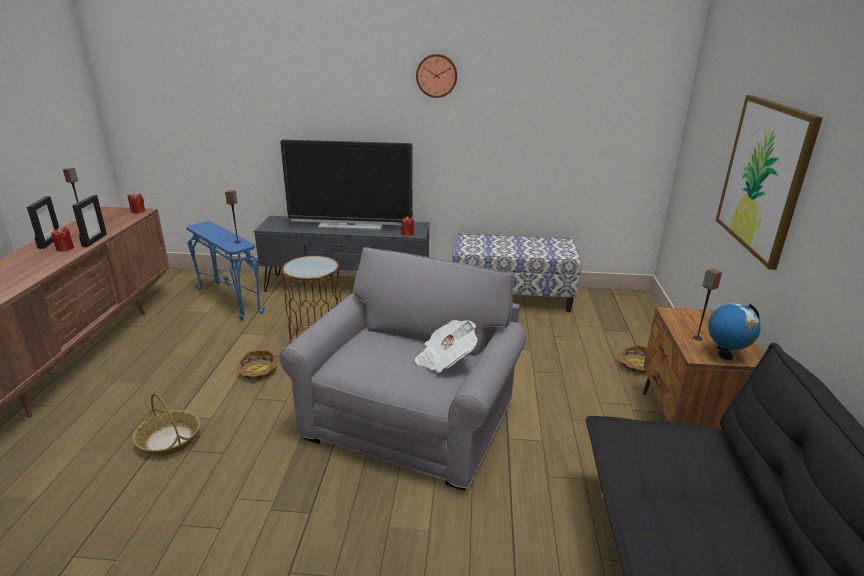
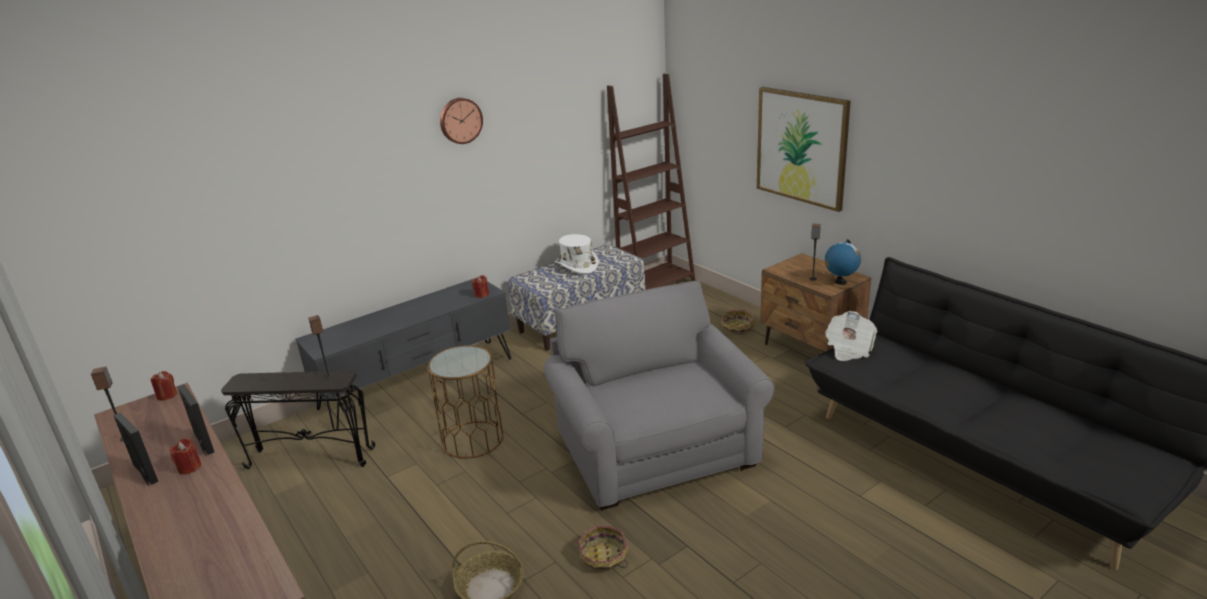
camera: 40 degrees left, 0 degrees up
blue side table [186,221,265,320] -> black side table [221,370,375,469]
basket [237,350,277,383] -> basket moved to [578,525,629,571]
television [280,140,413,231] -> none
newspaper [415,320,478,373] -> newspaper moved to [825,311,877,361]
none -> white hat [555,234,598,274]
none -> brown bookcase [607,74,695,290]

